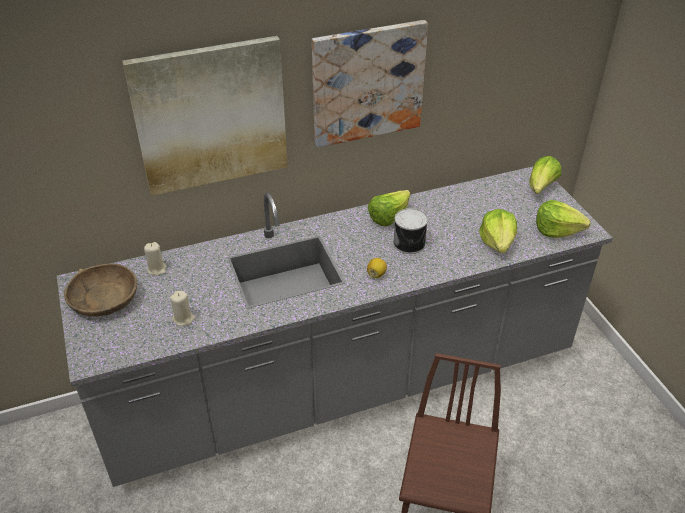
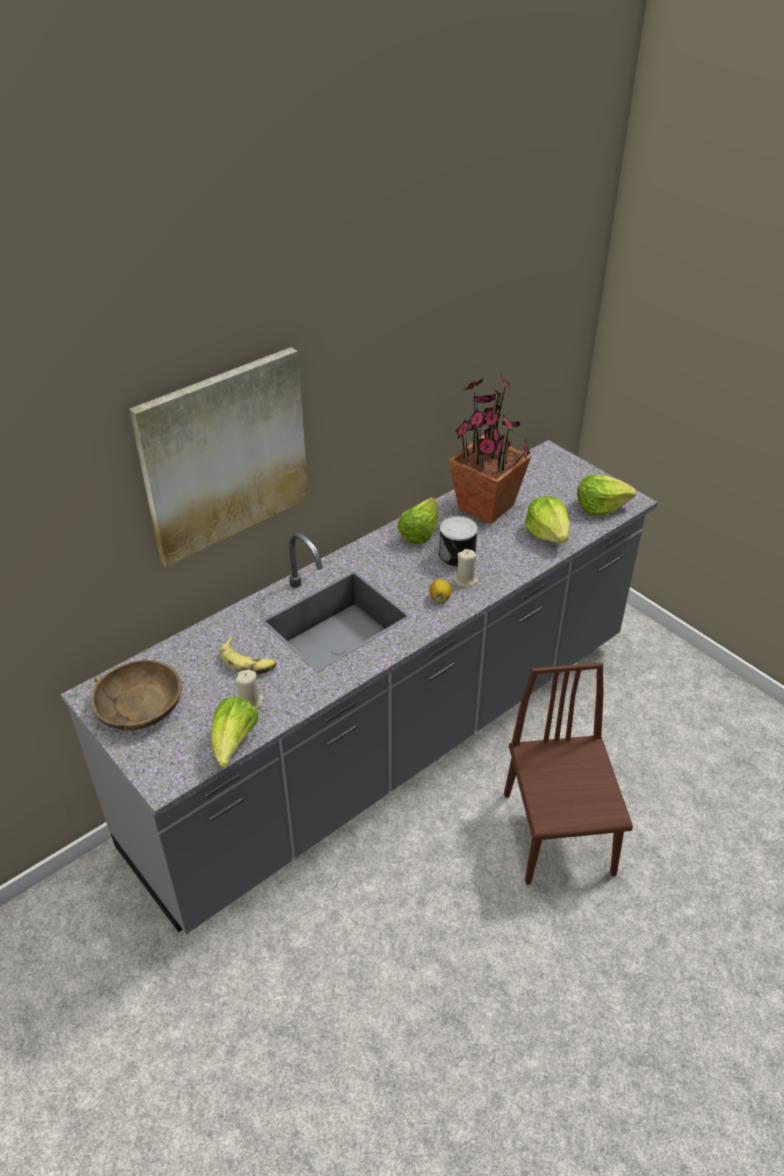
camera: 20 degrees left, 0 degrees up
beige candle [144,242,167,276] -> beige candle moved to [454,549,478,588]
picture [312,20,428,148] -> none
lettuce [529,156,561,194] -> lettuce moved to [211,696,258,767]
none -> banana [220,637,277,675]
none -> potted plant [448,374,531,524]

